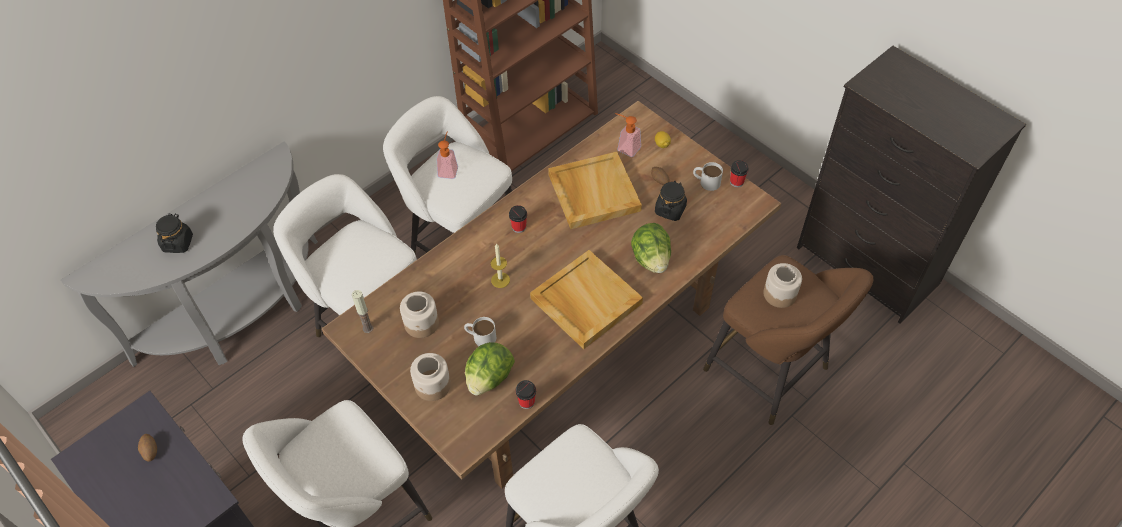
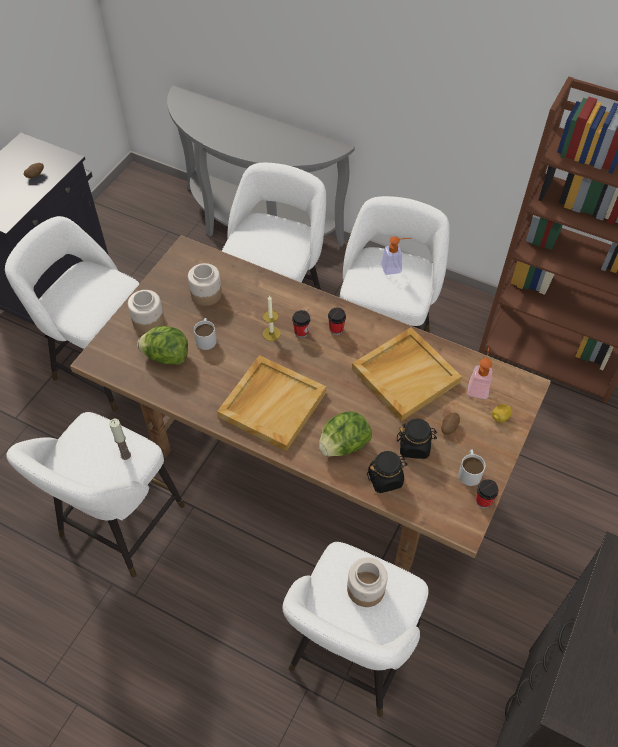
camera: 70 degrees right, 0 degrees up
black jar [156,213,193,253] -> black jar moved to [367,451,408,493]
candle [352,290,373,333] -> candle moved to [109,419,131,460]
cup [515,380,536,409] -> cup moved to [292,310,311,338]
brown stool [703,255,873,425] -> white stool [283,542,429,717]

